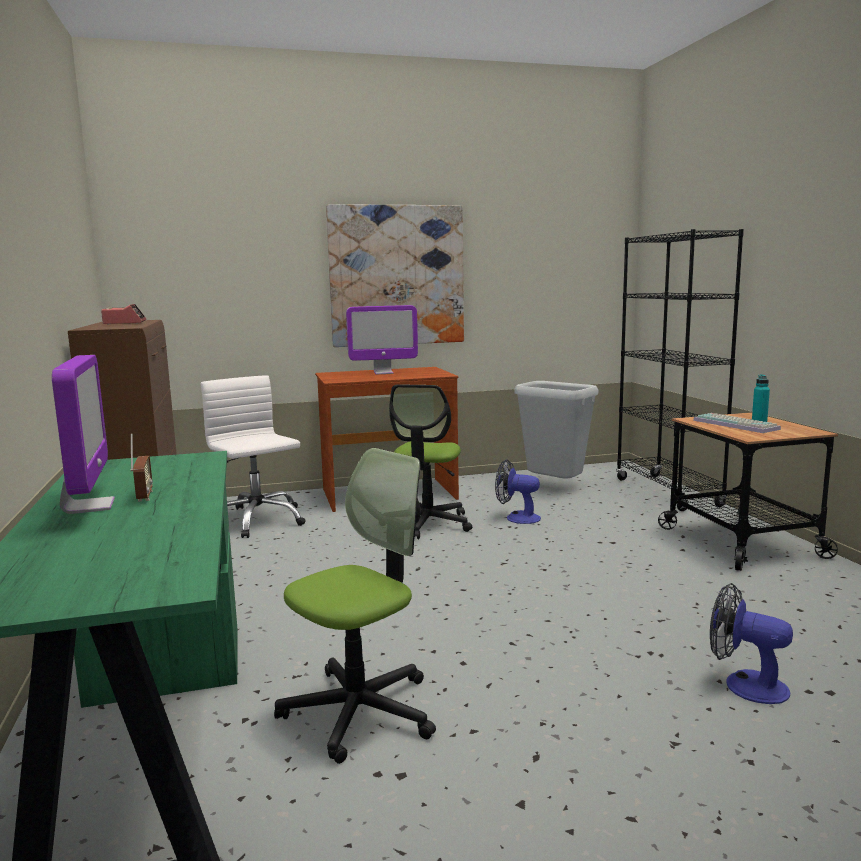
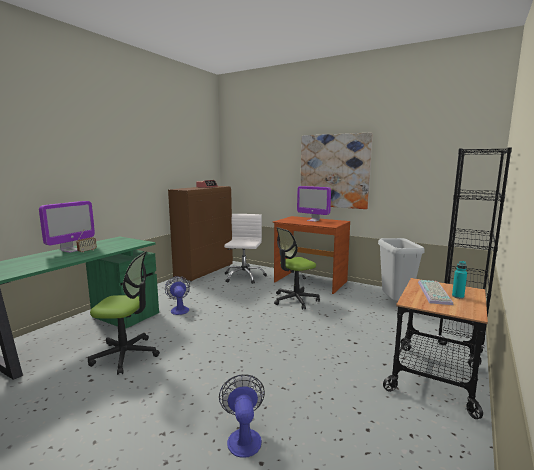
camera: 45 degrees right, 0 degrees up
fan [495,459,541,524] -> fan moved to [165,276,190,315]

